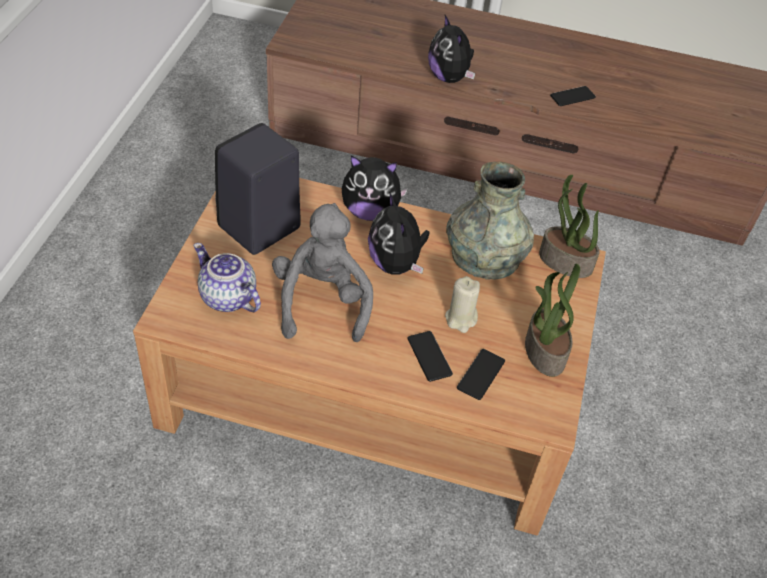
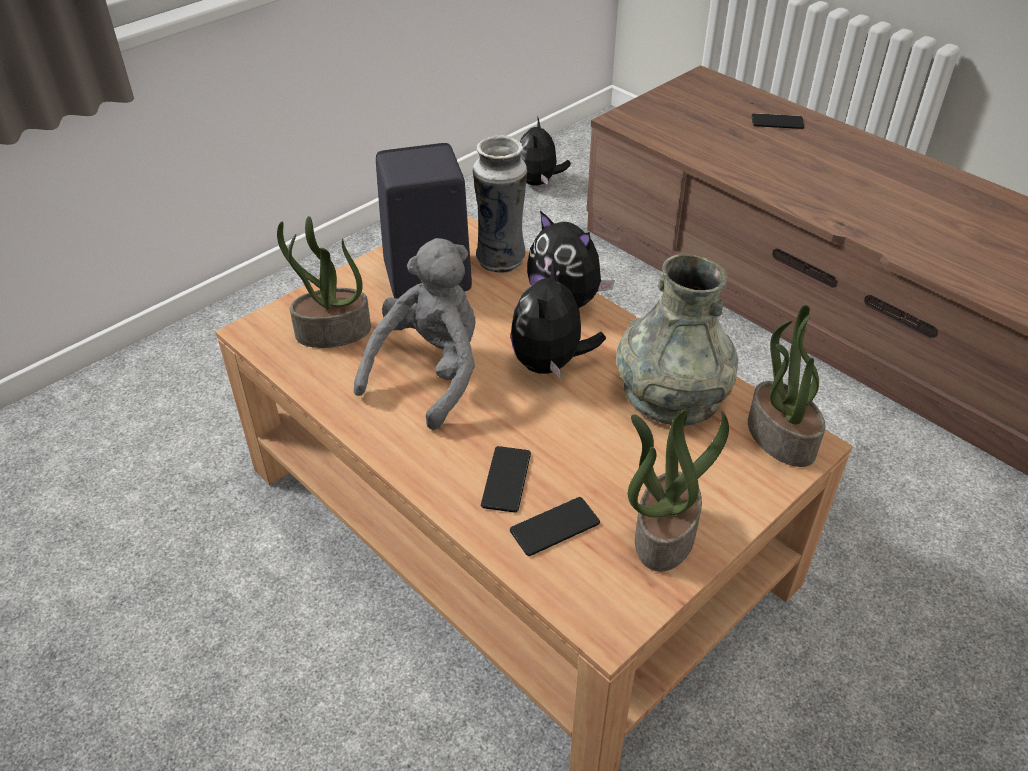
camera: 35 degrees right, 5 degrees down
teapot [193,243,261,312] -> potted plant [277,216,371,348]
plush toy [428,15,475,83] -> plush toy moved to [520,116,571,186]
beige candle [445,276,480,333] -> none
phone [550,86,596,106] -> phone moved to [752,113,804,129]
none -> vase [473,135,527,273]

